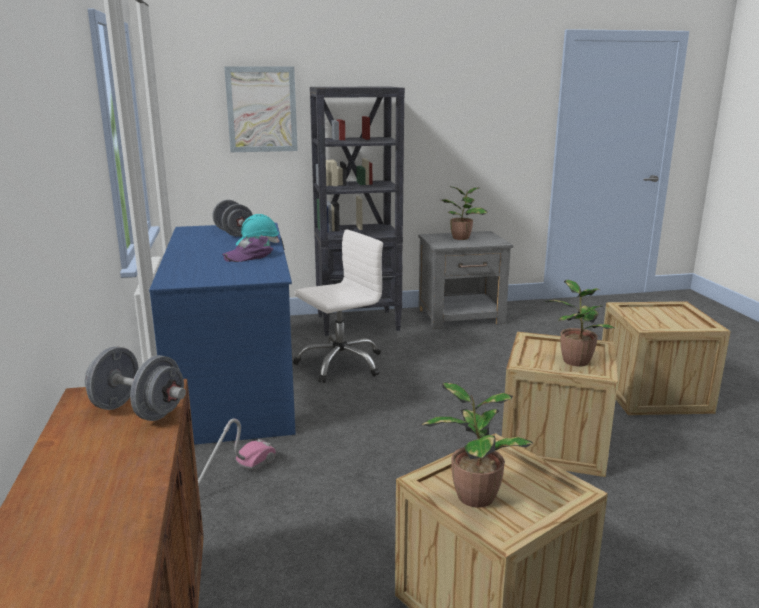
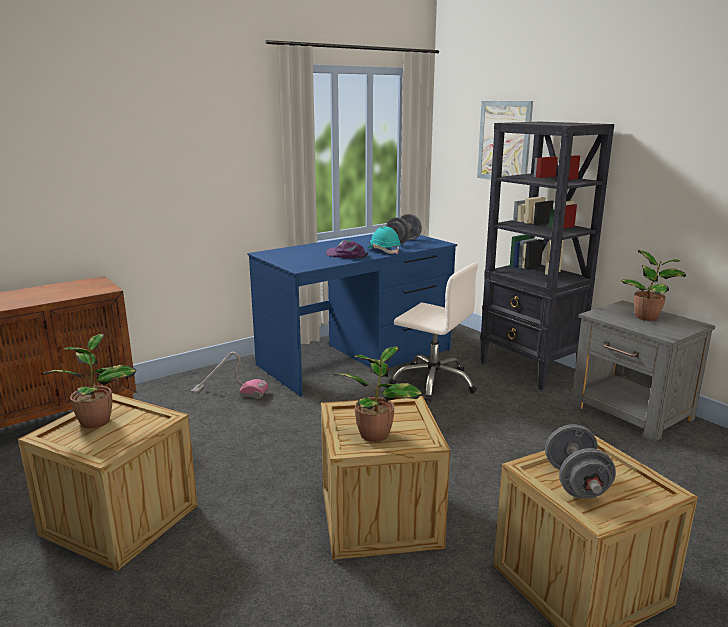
camera: 65 degrees right, 0 degrees up
grey dumbbell [85,346,186,421] -> grey dumbbell moved to [545,424,616,499]

